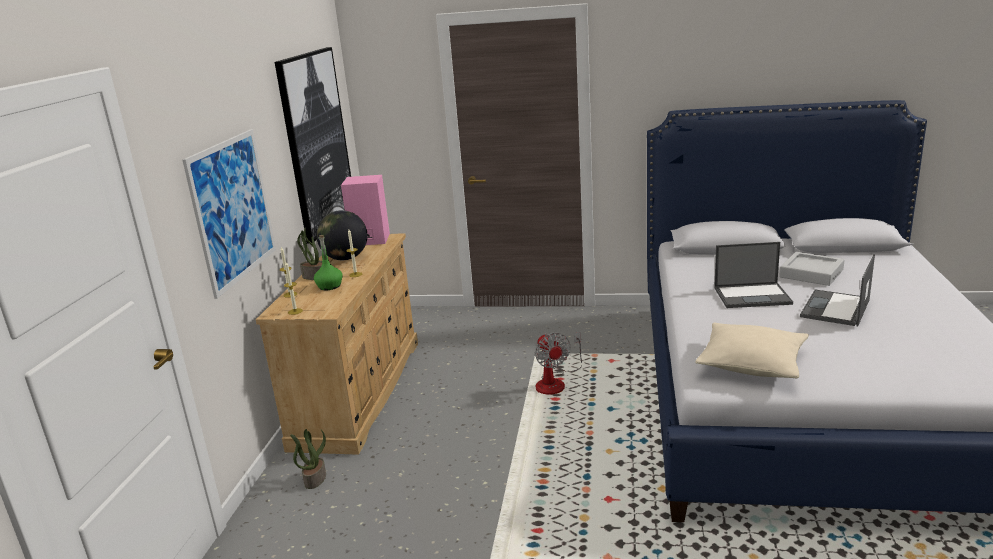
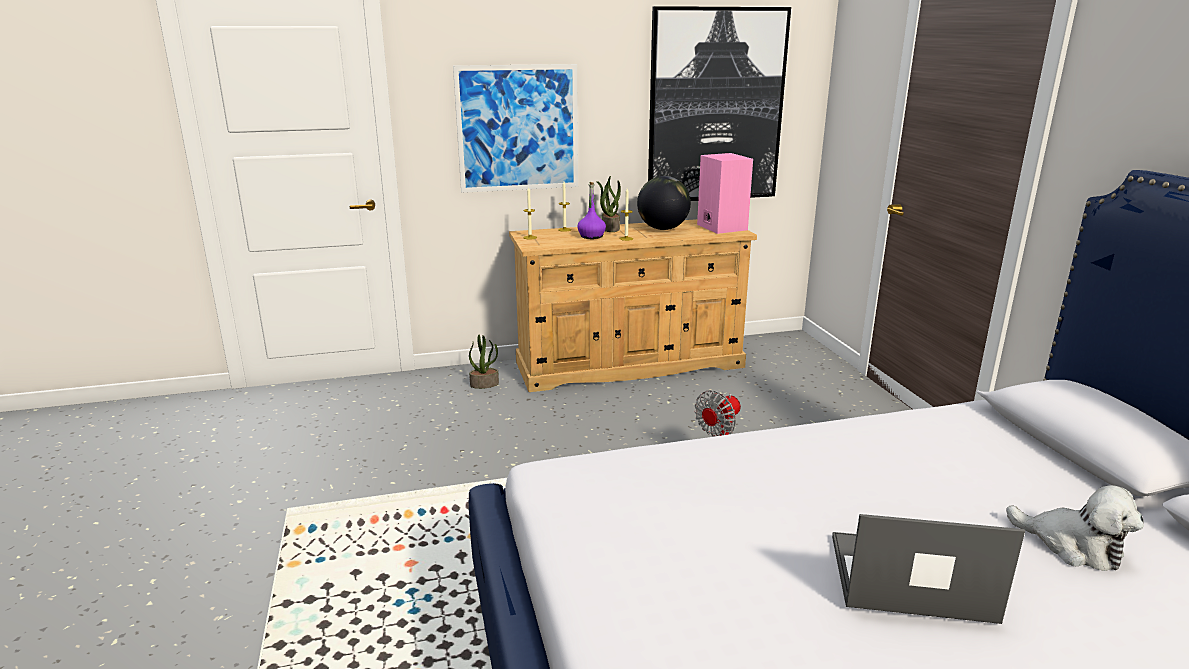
camera: 65 degrees right, 0 degrees up
green bottle [314,235,343,290] -> purple bottle [577,182,606,239]
beige pillow [695,323,809,378] -> none
laptop [714,242,793,308] -> none
grey tray [779,252,844,286] -> plush toy [1006,485,1144,571]

